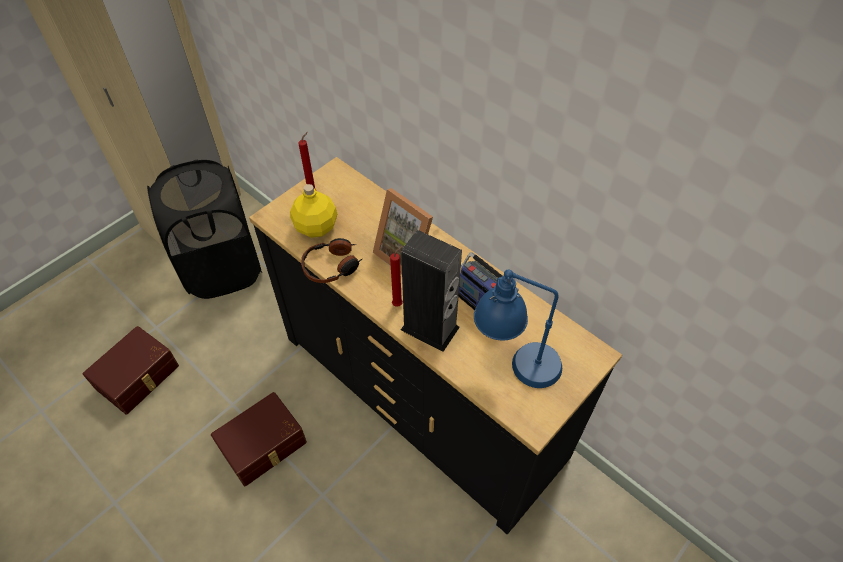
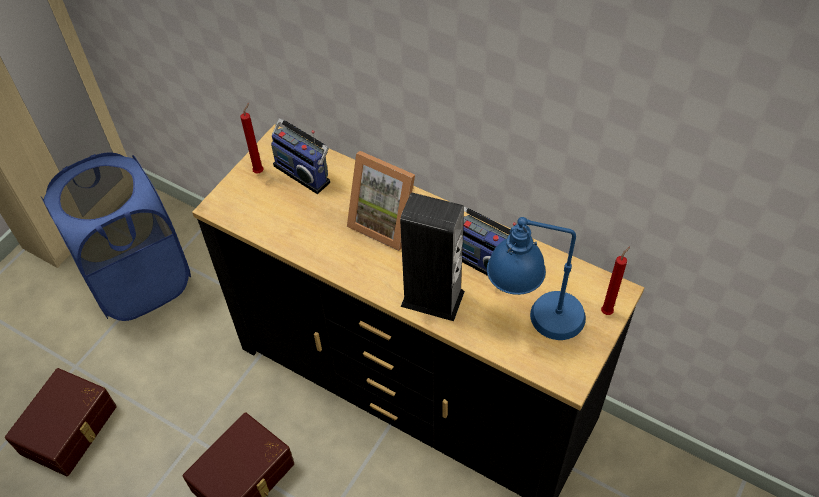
camera: 10 degrees left, 0 degrees up
black laundry basket [147,160,262,299] -> blue laundry basket [41,152,191,321]
yellow bottle [290,184,337,238] -> none
headphones [301,238,363,283] -> none
red candle [390,246,403,307] -> red candle moved to [601,246,630,315]
none -> radio [271,119,330,194]

